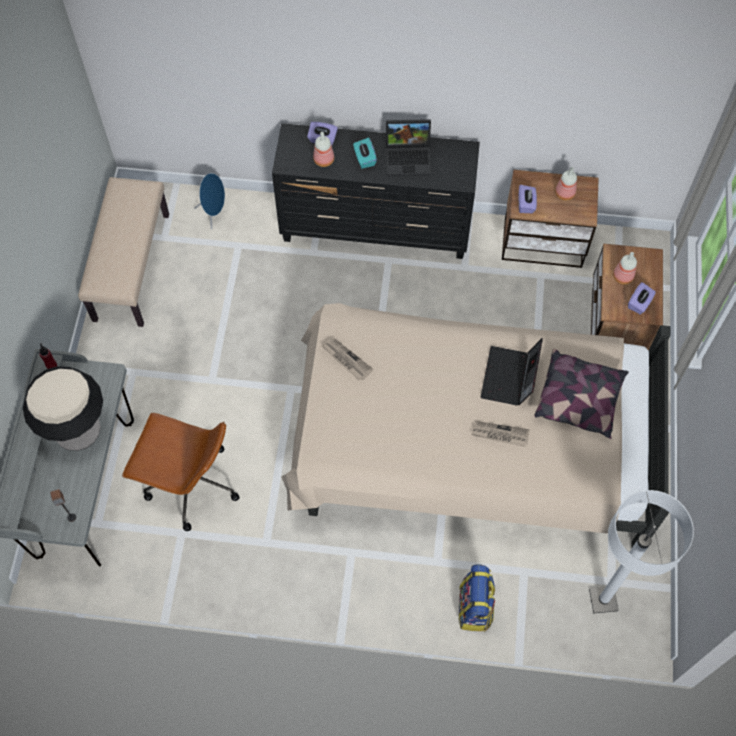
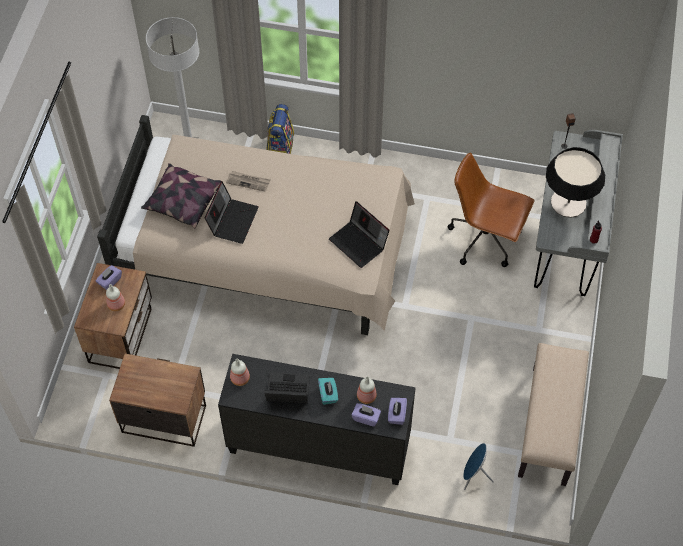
camera: 175 degrees left, 5 degrees down
newspaper [322,338,374,380] -> laptop [329,201,390,268]
purple tissue box [519,185,537,213] -> purple tissue box moved to [388,398,407,425]
bottle [555,167,577,201] -> bottle moved to [230,359,250,386]

